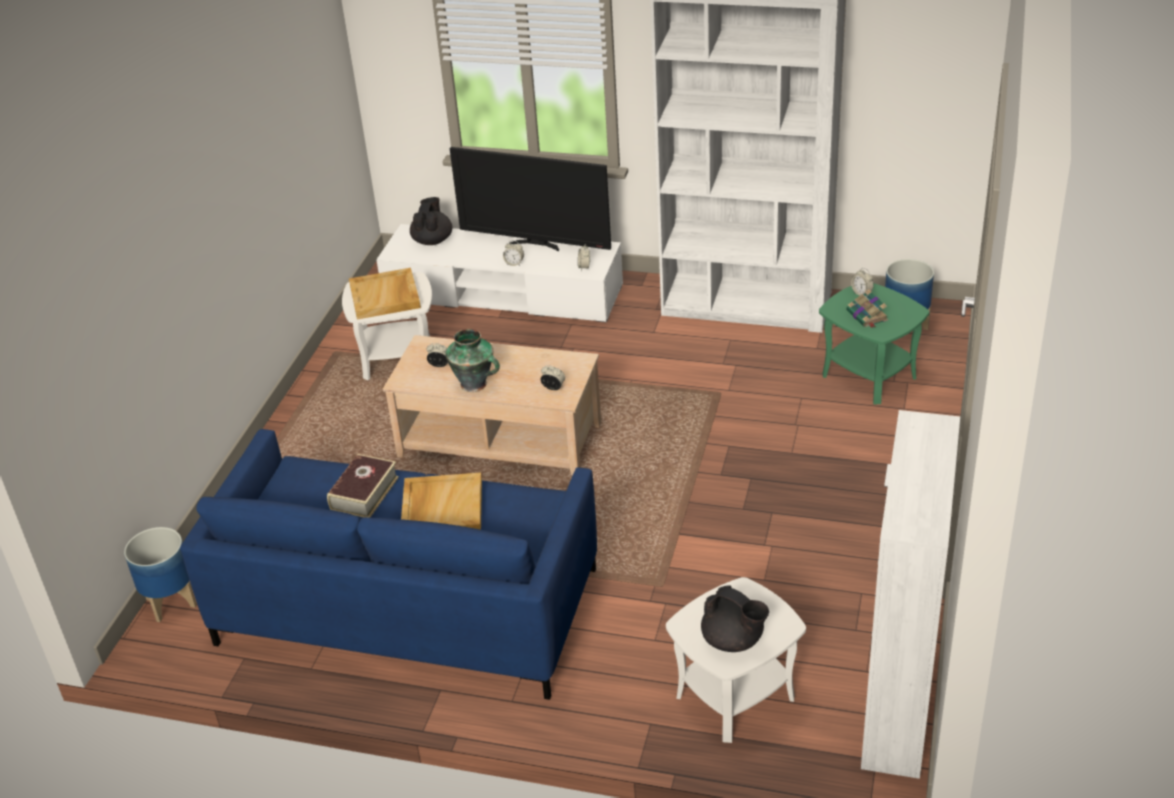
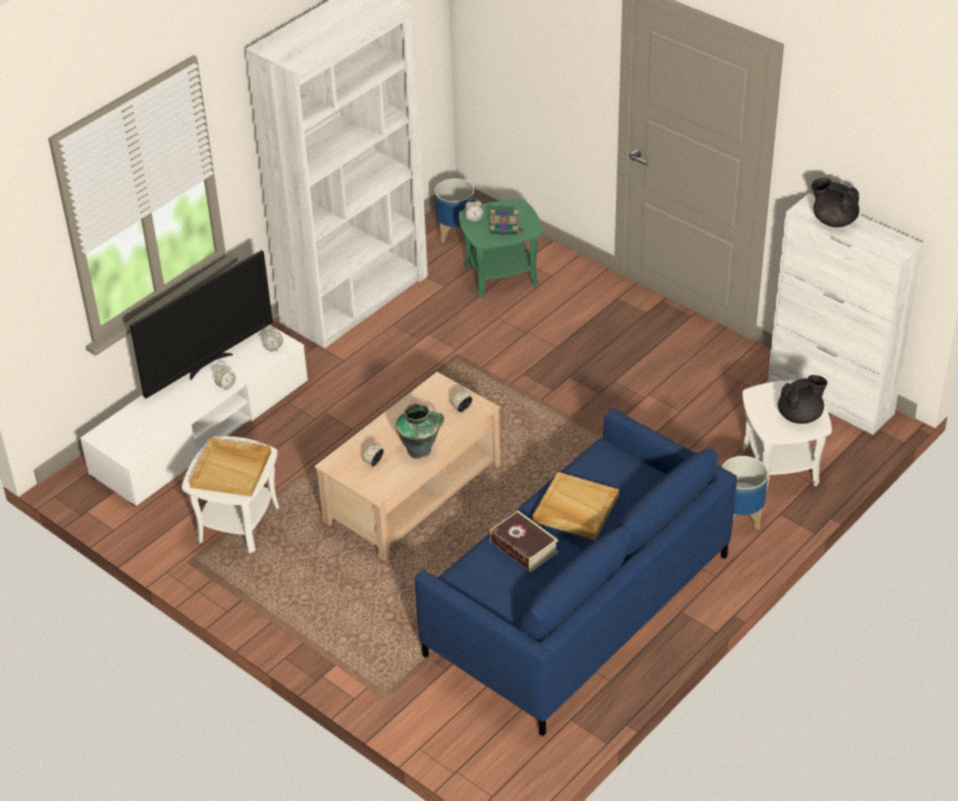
camera: 65 degrees left, 5 degrees up
planter [124,527,197,622] -> planter moved to [722,456,768,530]
black teapot [410,197,452,245] -> black teapot moved to [811,178,859,227]

